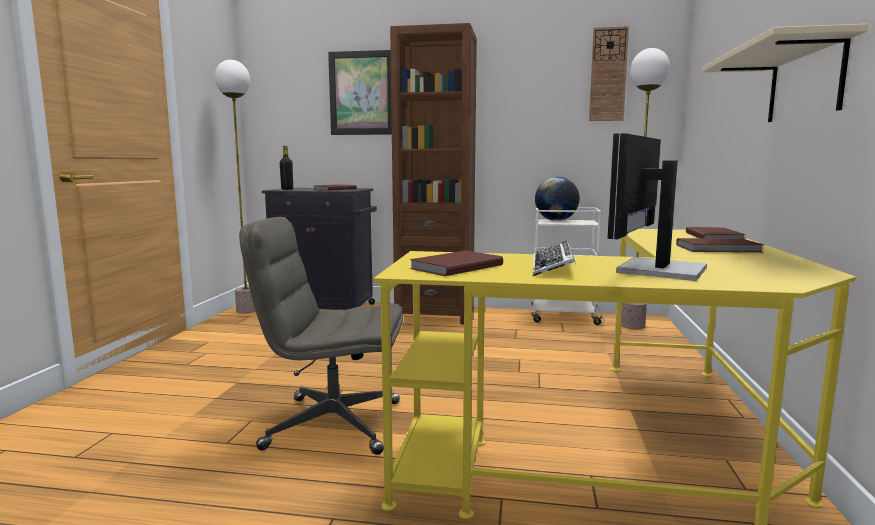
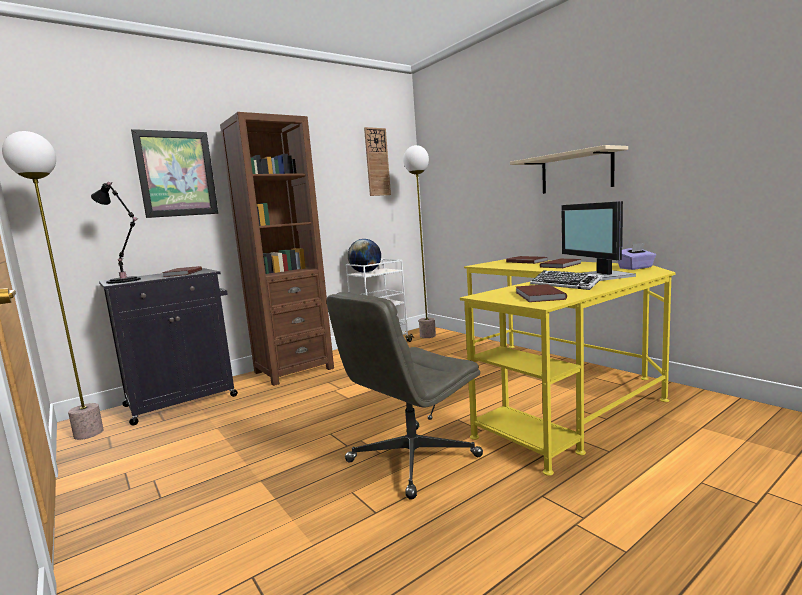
camera: 45 degrees left, 0 degrees up
black bottle [280,146,293,190] -> black table lamp [91,182,141,284]
none -> purple tissue box [618,243,656,270]

